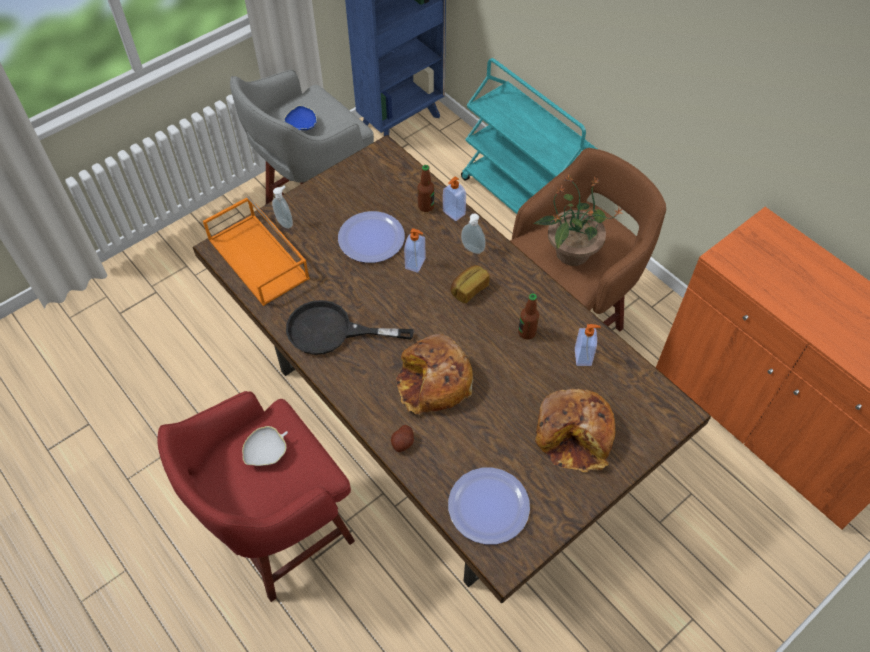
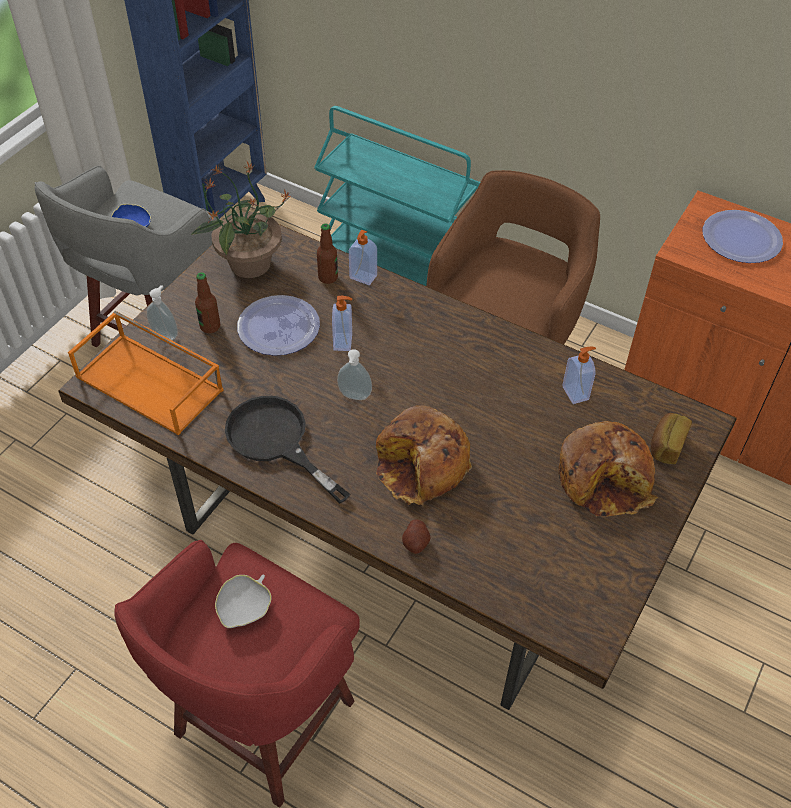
camera: 20 degrees left, 5 degrees down
black frying pan [286,300,414,355] -> black frying pan turned 60 degrees clockwise [225,396,351,504]
plate [448,468,530,545] -> plate moved to [703,210,783,263]
bread [451,265,490,303] -> bread moved to [650,413,692,464]
soap dispenser [461,213,486,254] -> soap dispenser moved to [337,349,372,400]
bottle [518,293,539,339] -> bottle moved to [195,272,220,333]
potted plant [533,175,623,266] -> potted plant moved to [191,160,291,278]

